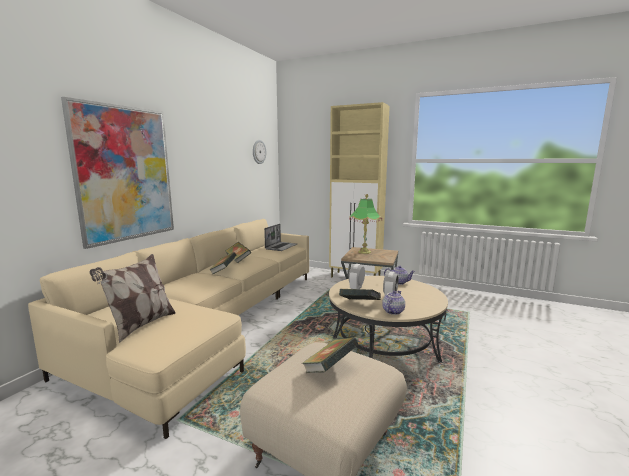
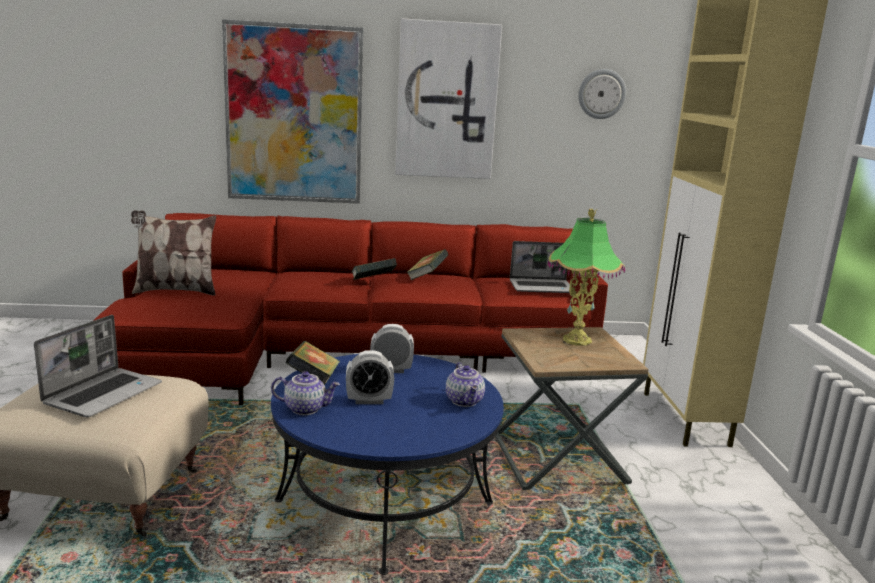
camera: 60 degrees right, 5 degrees up
beige sofa [28,219,309,439] -> red sofa [93,213,608,405]
book [302,337,358,373] -> laptop [34,315,162,417]
beige coffee table [329,276,448,363] -> blue coffee table [271,354,504,575]
none -> picture [395,18,502,179]

